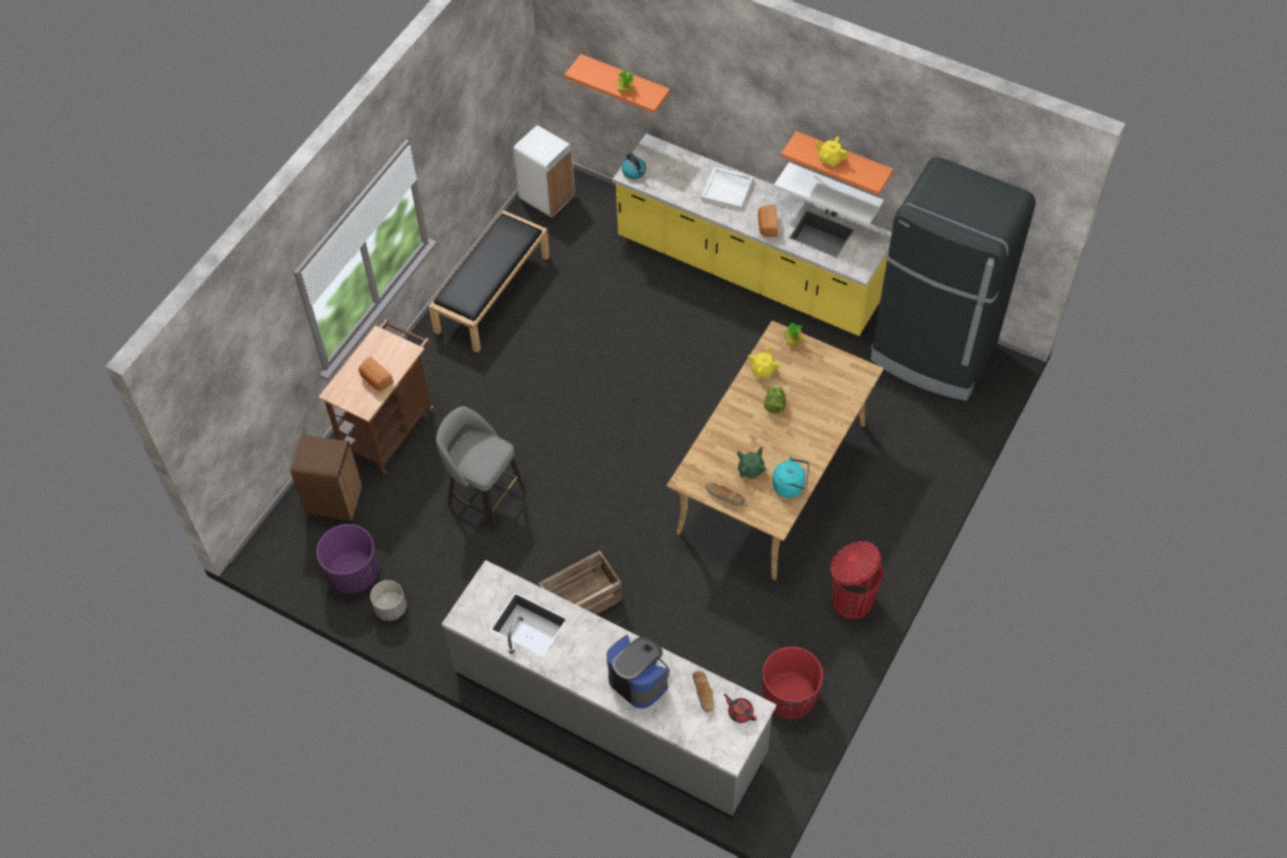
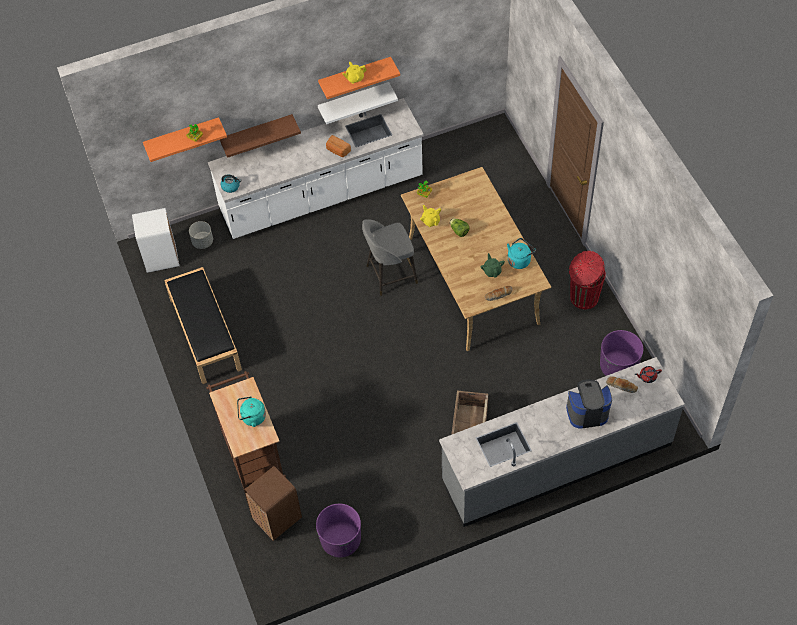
camera: 50 degrees left, 0 degrees up
bread [359,356,393,391] -> turquoise kettle [237,396,266,427]
grey planter [370,580,406,621] -> grey planter moved to [189,221,213,249]
grey stool [436,406,524,529] -> grey stool moved to [362,219,418,296]
yellow counter [612,134,892,336] -> white counter [208,98,424,239]
white tray [701,167,754,210] -> none
red planter [763,647,823,719] -> purple planter [600,330,643,376]
black fridge [871,157,1036,401] -> none
none -> brown shelf [220,114,301,158]

